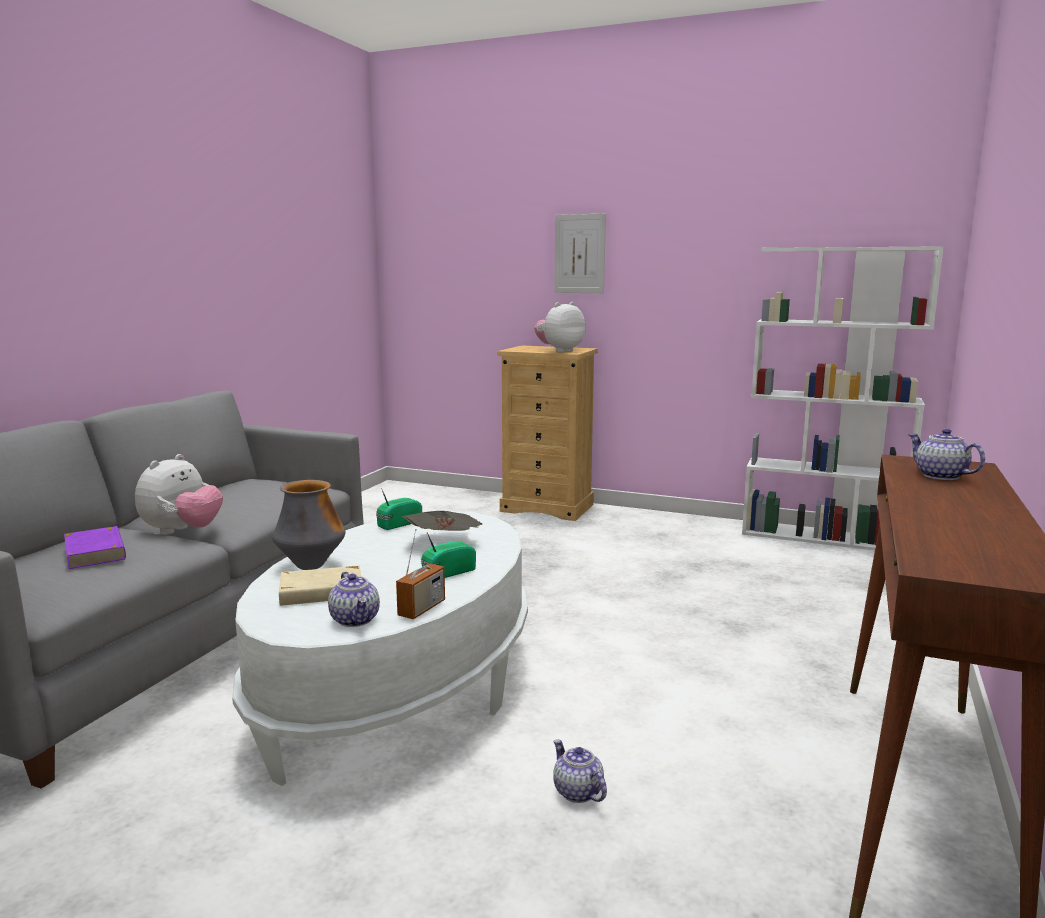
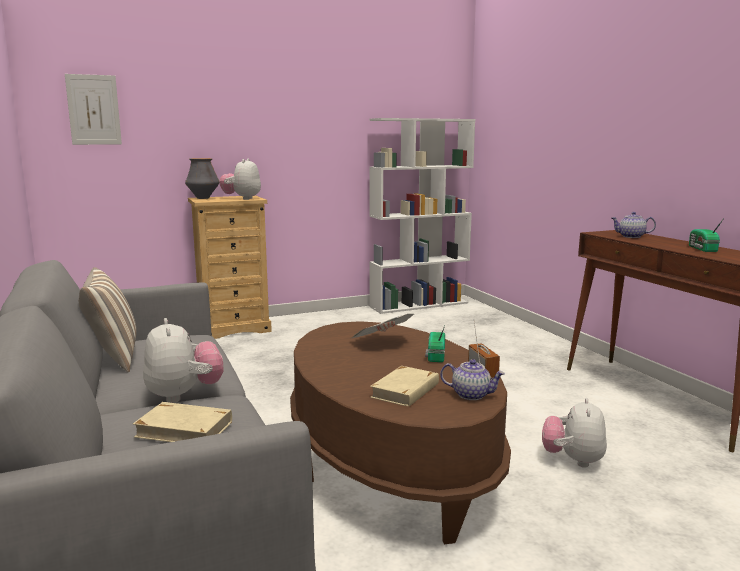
camera: 45 degrees left, 0 degrees up
purple book [64,526,126,569] -> beige book [133,402,232,442]
white coffee table [232,511,528,786] -> brown coffee table [290,321,511,544]
vase [272,480,346,570] -> vase moved to [185,158,220,199]
radio [376,488,422,530] -> radio moved to [689,217,725,252]
teapot [553,739,607,803] -> plush toy [542,398,607,468]
picture [554,214,606,293] -> picture moved to [65,74,122,145]
none -> pillow [78,267,137,373]

